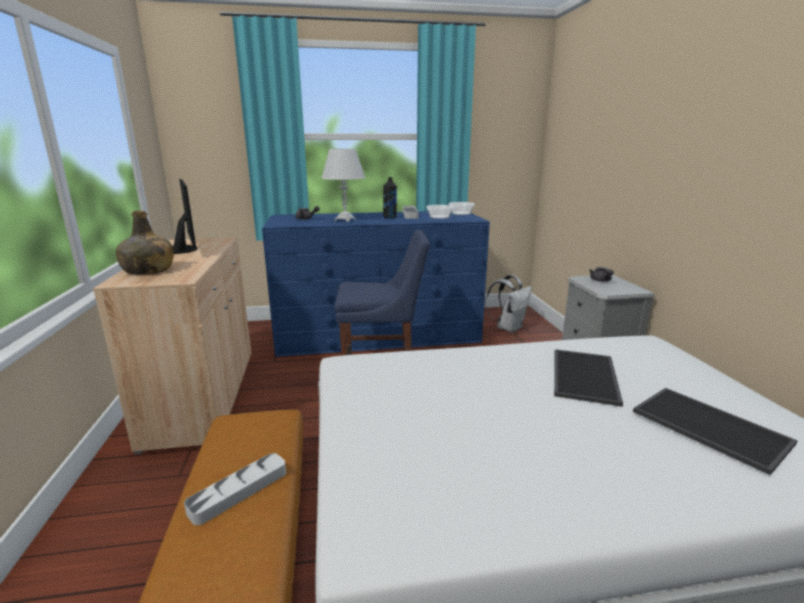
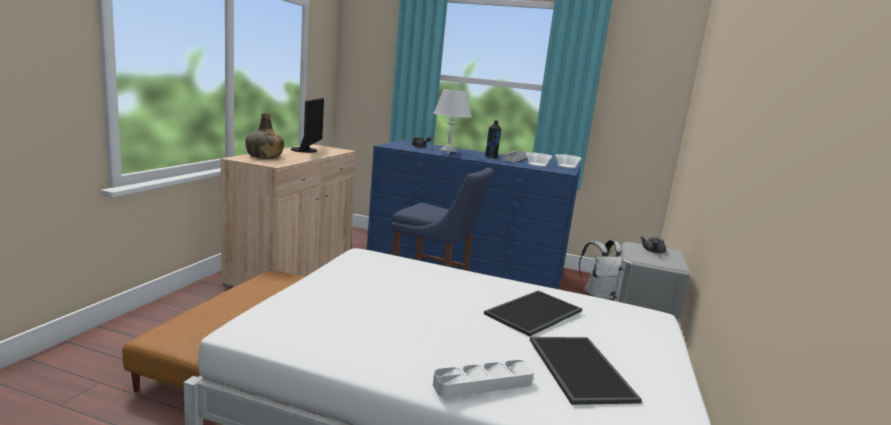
camera: 25 degrees right, 5 degrees down
grey tray [184,453,286,525] -> grey tray moved to [433,360,534,398]

